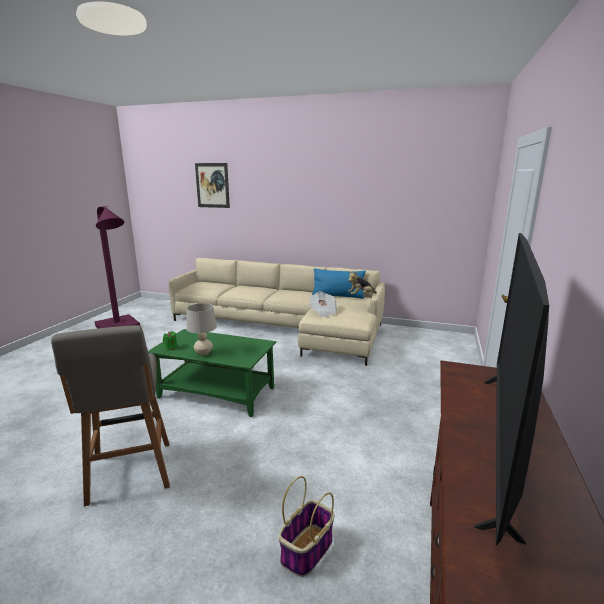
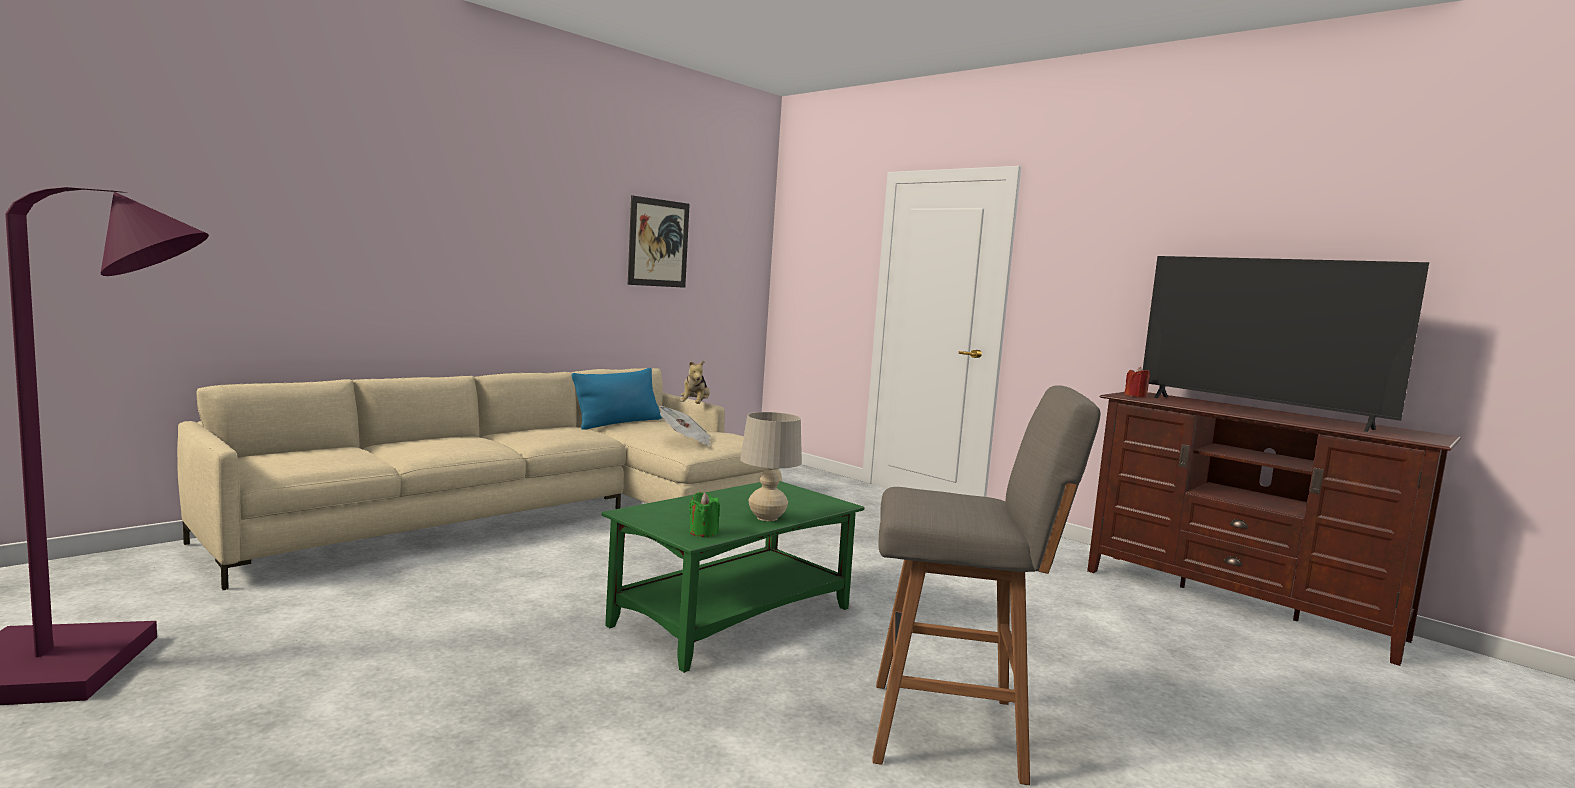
camera: 65 degrees left, 10 degrees down
picture [195,163,230,208] -> picture moved to [628,195,690,288]
basket [278,476,334,577] -> none
none -> red candle [1124,367,1150,398]

